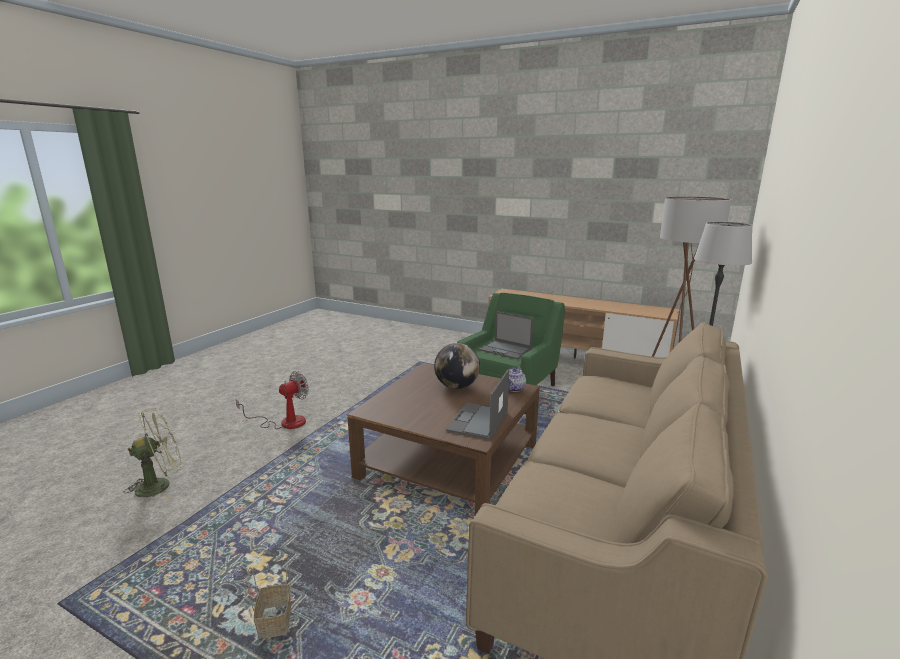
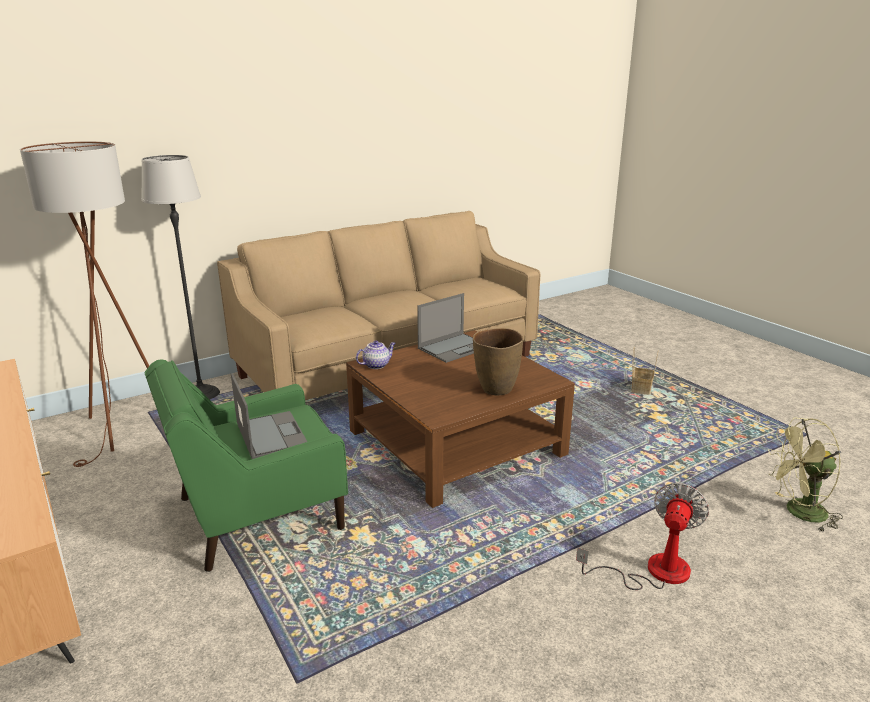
camera: 150 degrees left, 5 degrees up
fan [236,371,309,429] -> fan turned 135 degrees clockwise [576,483,709,590]
globe [434,343,480,389] -> none
none -> brown vase [473,328,523,395]

